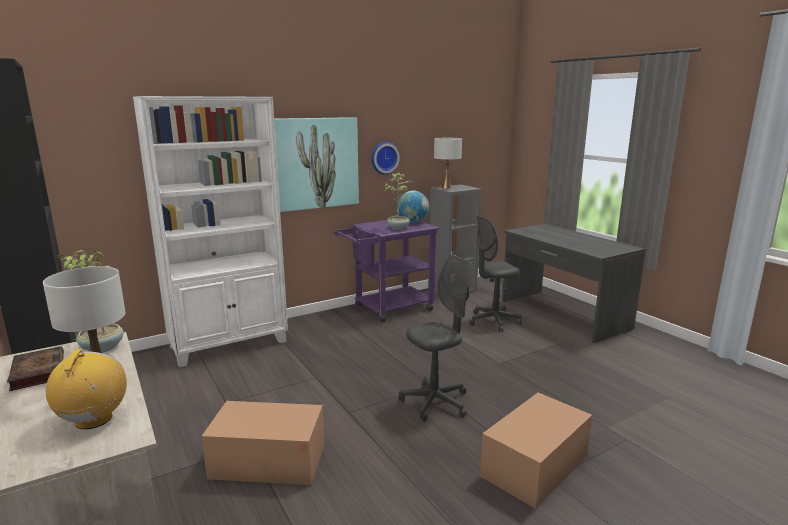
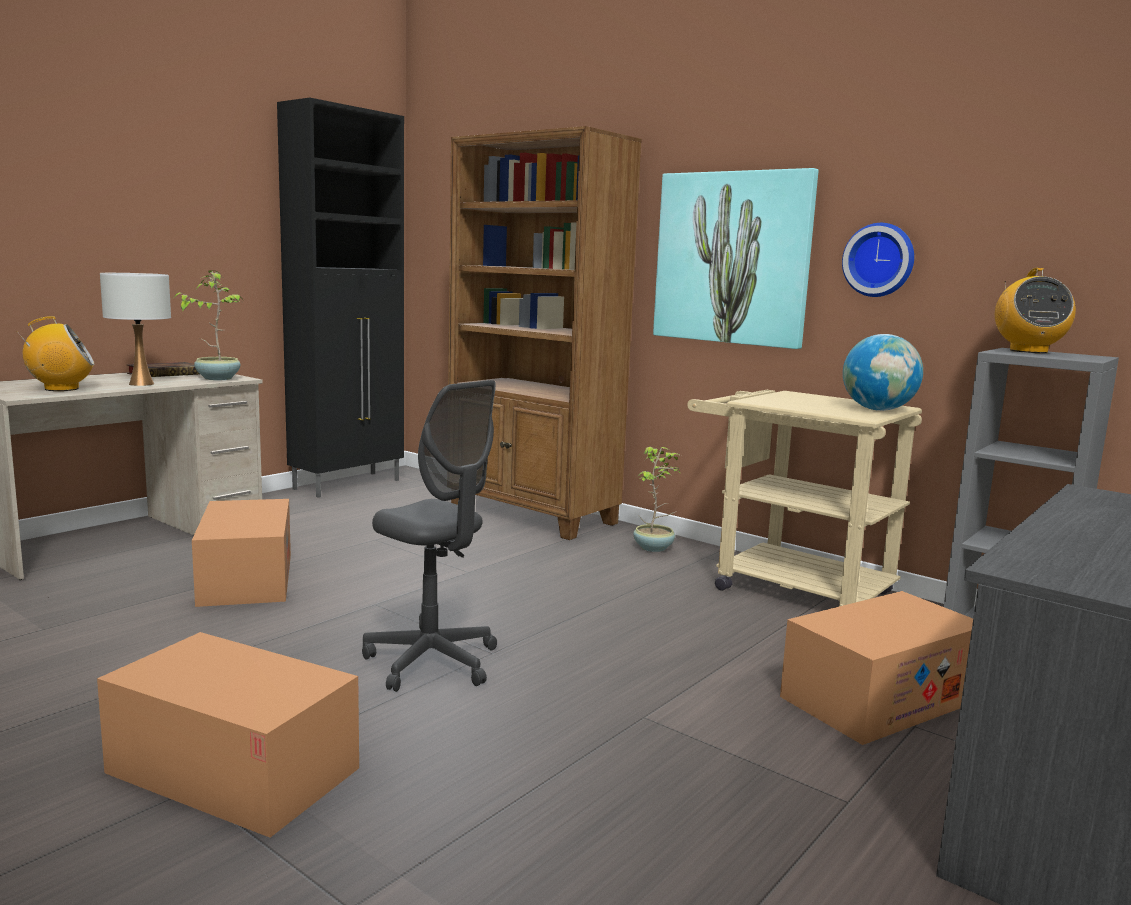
camera: 70 degrees right, 5 degrees down
white bookcase [133,96,288,368] -> brown bookcase [448,126,642,540]
purple cart [334,220,439,323] -> beige cart [687,390,922,606]
potted plant [383,172,413,230] -> potted plant moved to [633,446,681,552]
white table lamp [434,138,462,189] -> radio [995,268,1076,353]
grey office chair [469,216,521,332] -> cardboard box [780,591,973,745]

